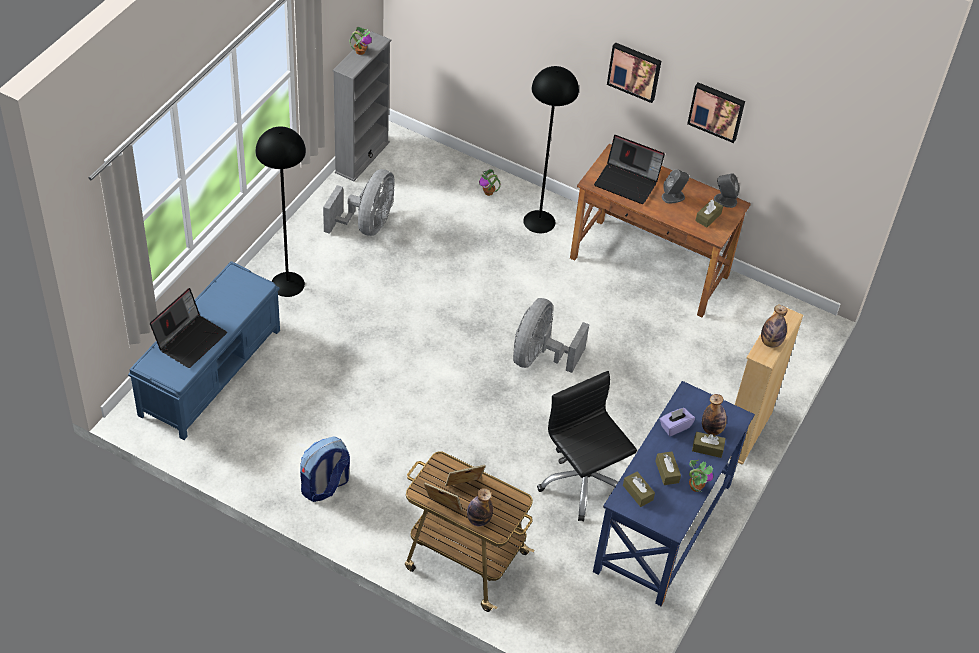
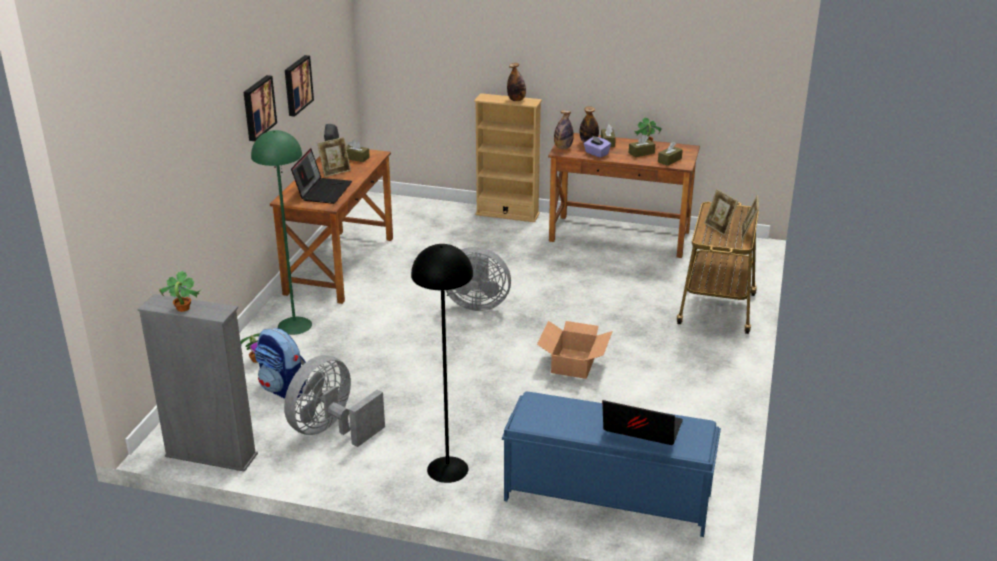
camera: 100 degrees left, 20 degrees down
backpack [300,437,350,502] -> backpack moved to [254,328,307,399]
grey fan [323,169,395,236] -> grey fan turned 60 degrees counterclockwise [284,355,385,447]
bottle [467,488,493,526] -> bottle moved to [554,110,574,149]
black floor lamp [523,66,579,233] -> green floor lamp [251,130,312,335]
black office chair [537,371,637,521] -> none
blue desk [593,381,755,606] -> brown desk [548,133,700,258]
grey speaker [662,169,689,203] -> picture frame [317,137,351,177]
none -> cardboard box [537,321,613,379]

